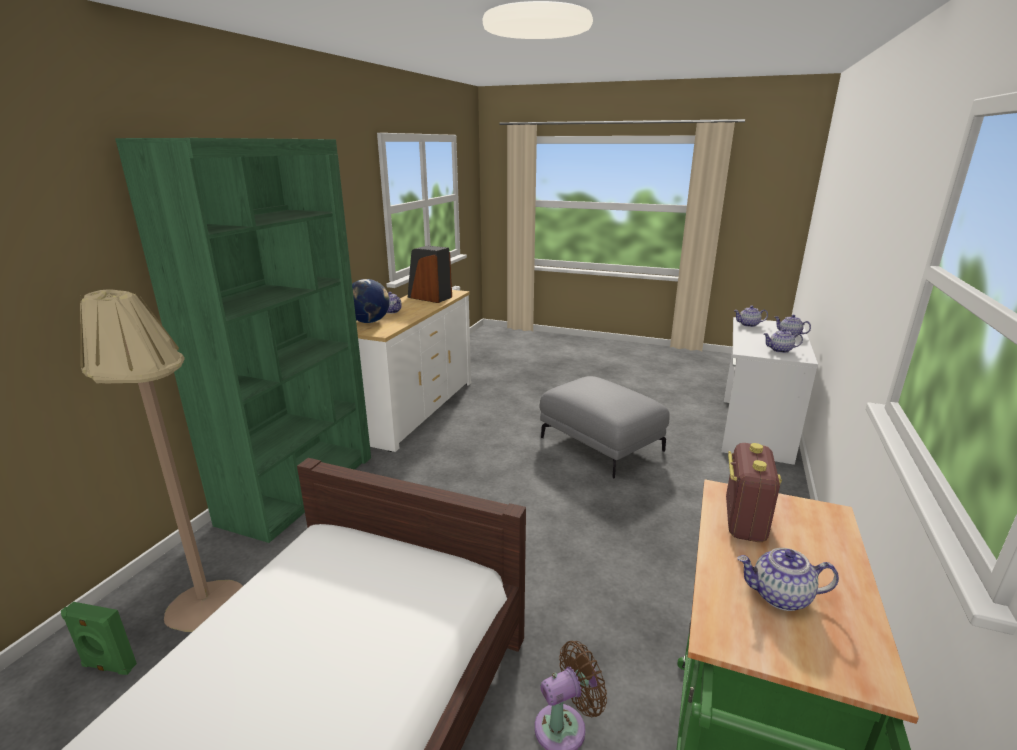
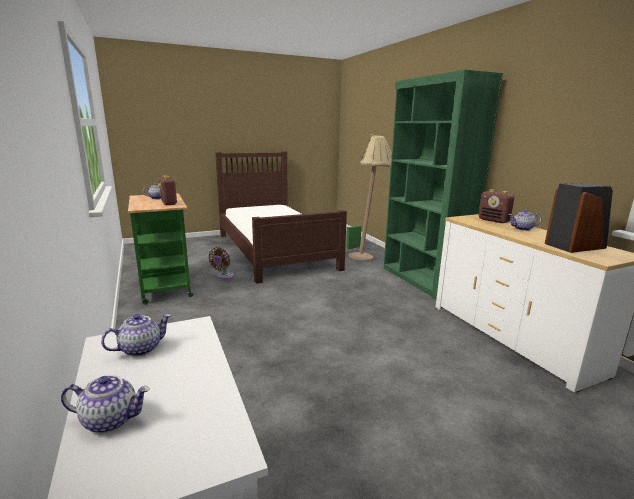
camera: 135 degrees right, 5 degrees down
globe [352,279,390,323] -> radio [478,189,514,223]
grey ottoman [539,376,670,479] -> none
teapot [734,306,768,327] -> none

